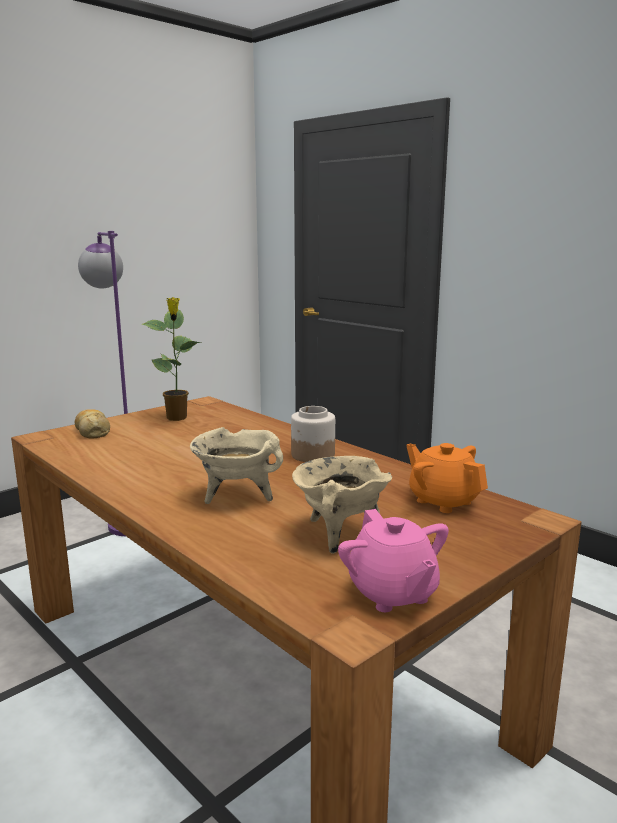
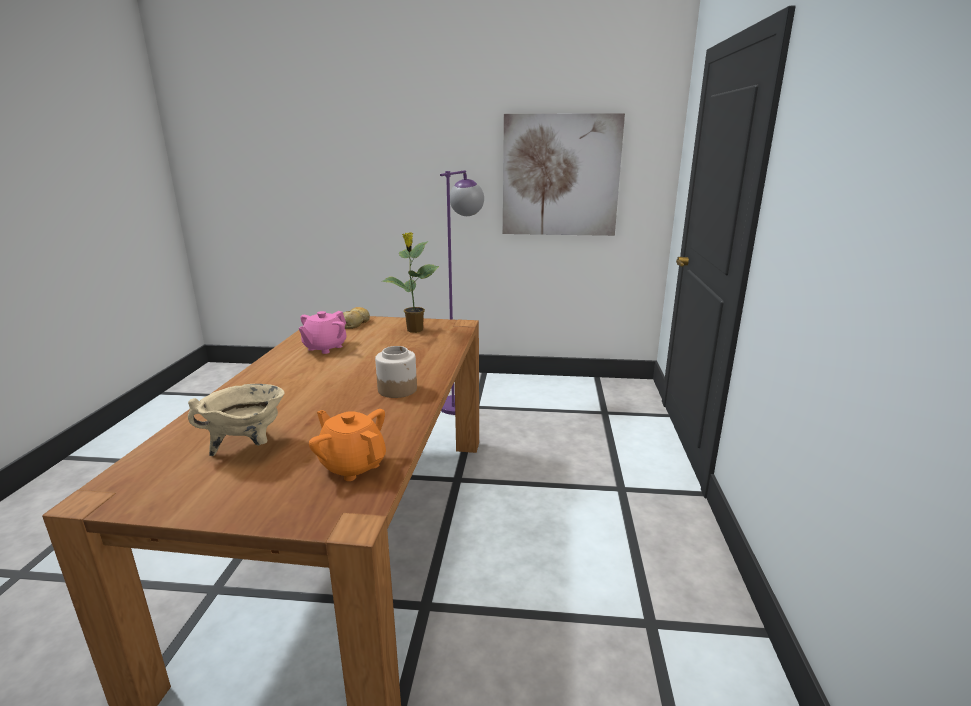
camera: 50 degrees right, 5 degrees up
beige cooking pot [190,427,283,504] -> none
pink teapot [338,509,449,612] -> pink teapot moved to [299,311,347,354]
orange teapot [406,443,488,513] -> orange teapot turned 60 degrees counterclockwise [309,409,386,481]
none -> picture [503,113,625,236]

